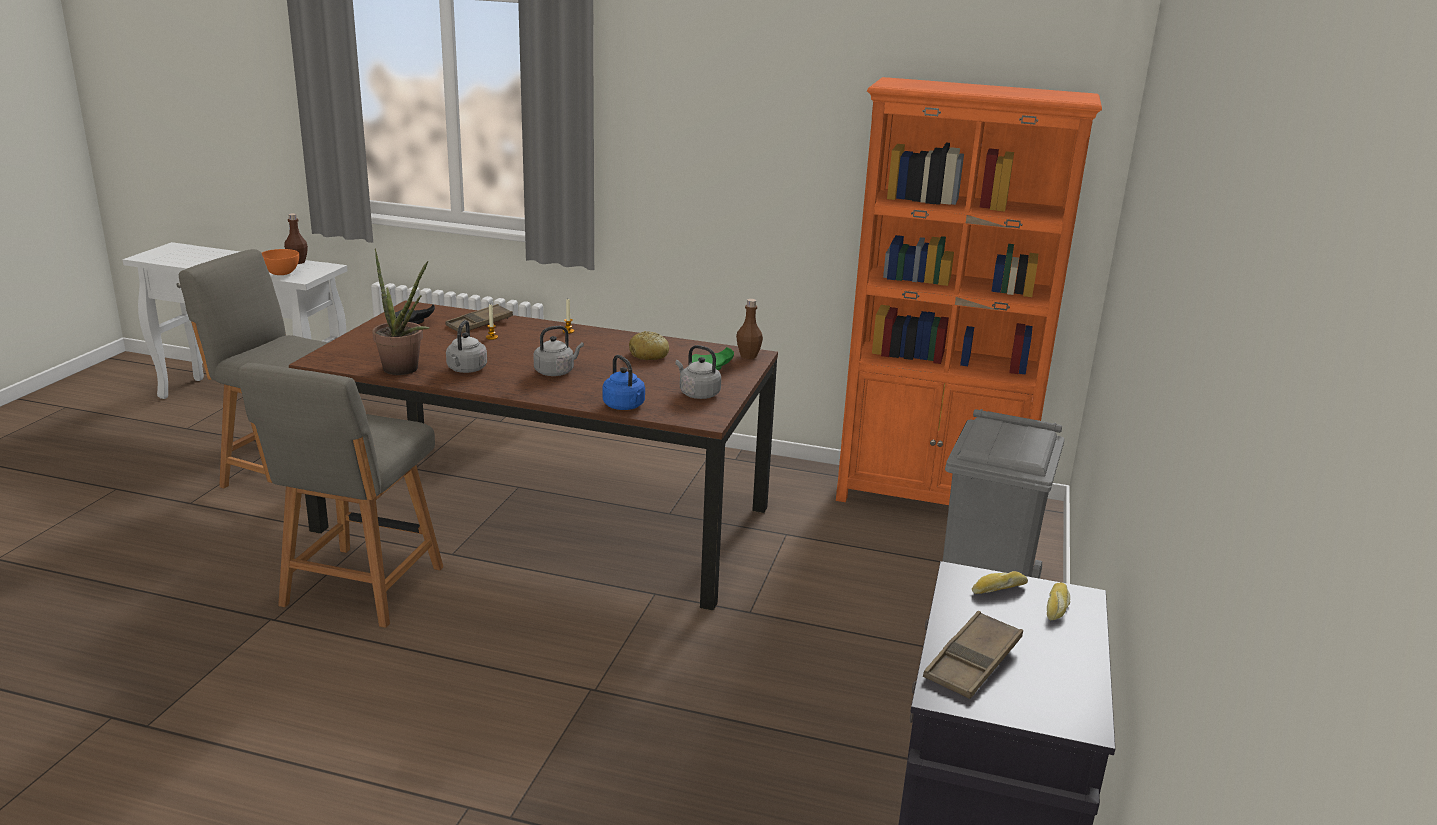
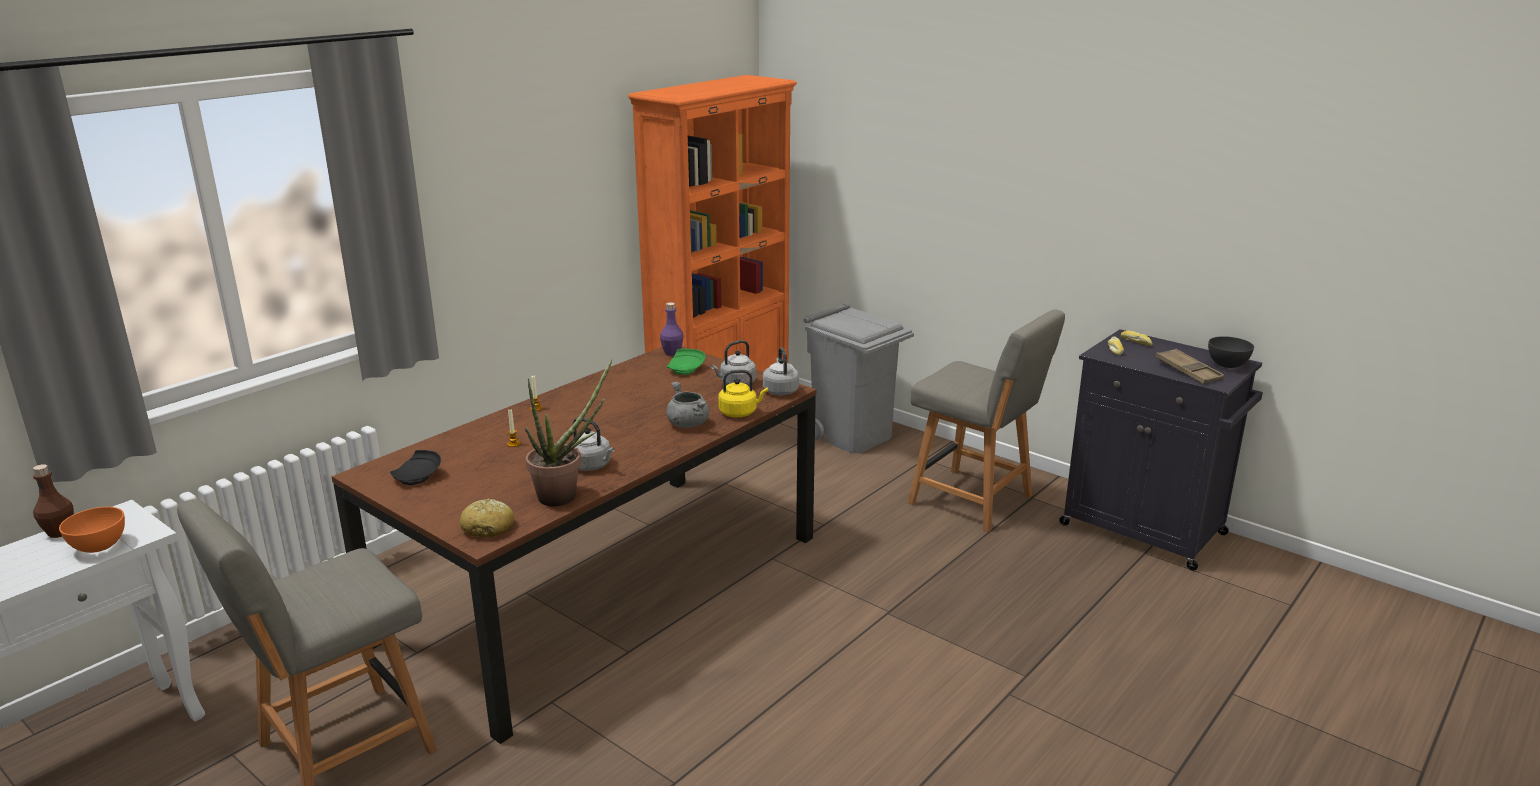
camera: 65 degrees left, 0 degrees up
grey chair [238,363,443,628] -> grey chair moved to [907,309,1065,533]
brown tray [445,304,513,333] -> none
grey kettle [534,326,584,376] -> grey kettle moved to [763,347,799,395]
blue kettle [603,355,645,410] -> yellow kettle [718,370,768,417]
bread [629,331,669,360] -> bread moved to [460,499,514,538]
brown bottle [736,299,763,359] -> purple bottle [660,302,684,356]
none -> grey cooking pot [666,382,709,428]
none -> grey bowl [1208,336,1254,368]

